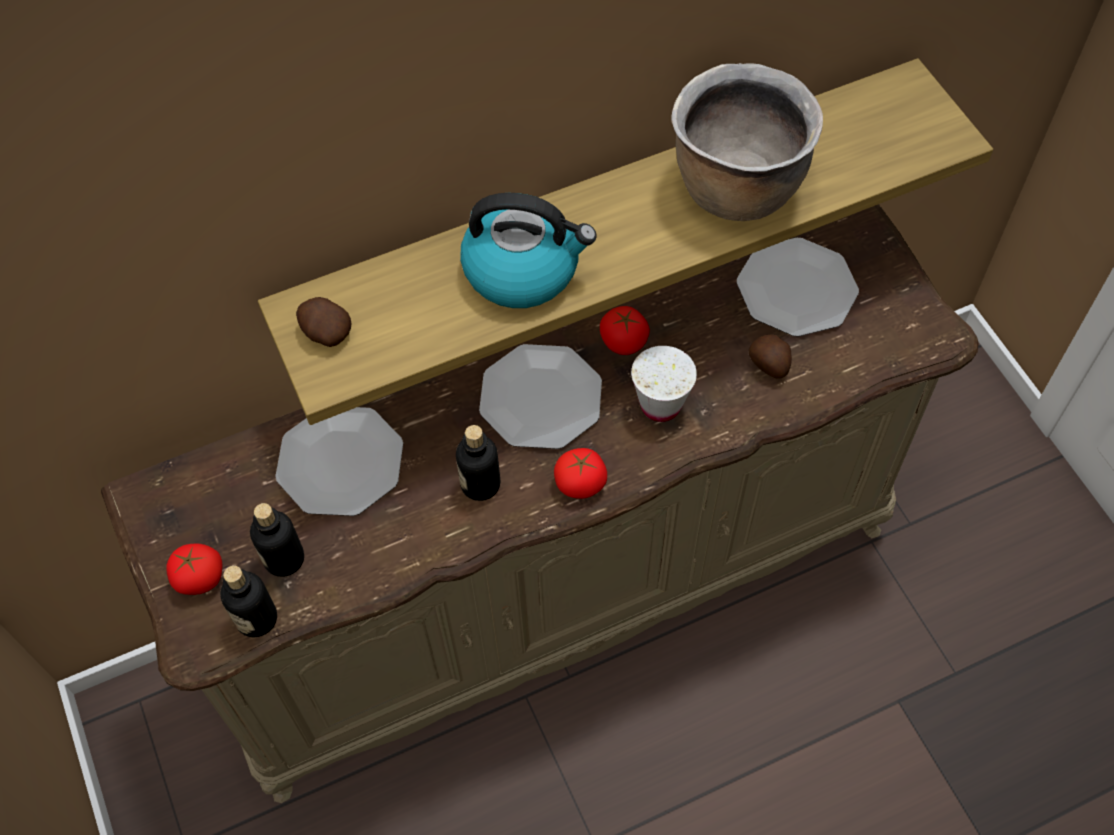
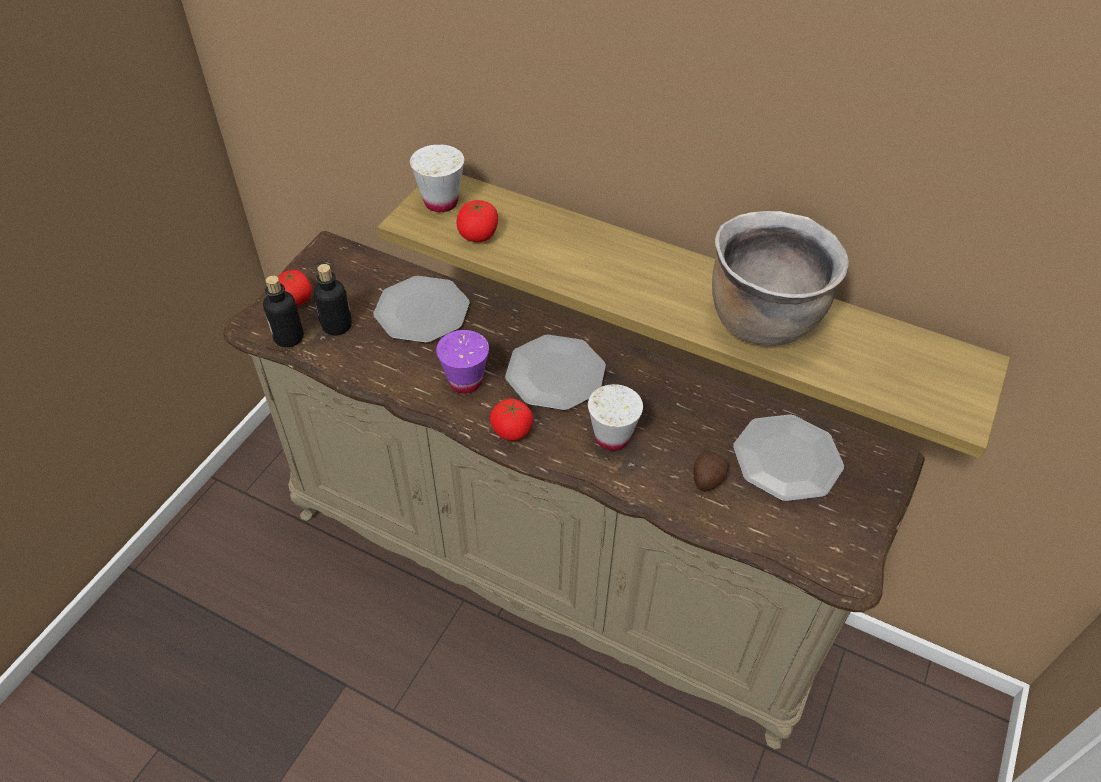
camera: 50 degrees right, 10 degrees down
potato [296,297,351,347] -> white cup [410,144,464,212]
bottle [456,425,501,501] -> purple cup [436,330,489,394]
kettle [460,193,597,308] -> none
tomato [600,306,650,355] -> tomato moved to [456,200,498,242]

